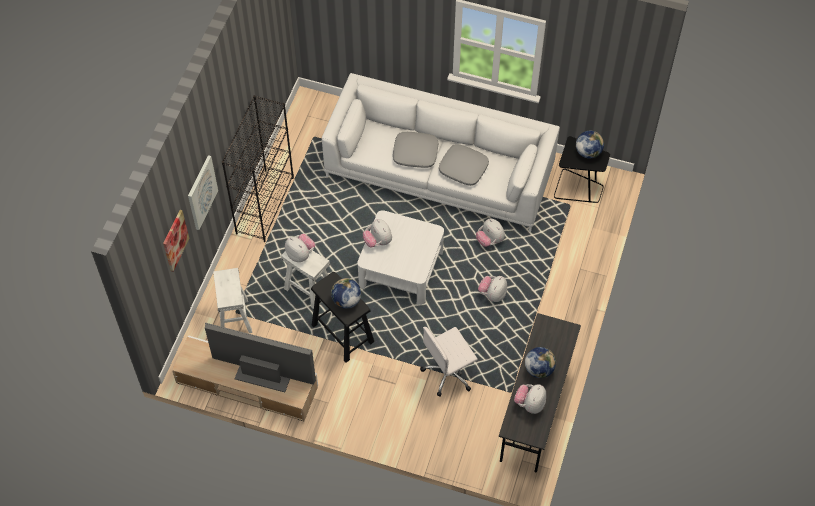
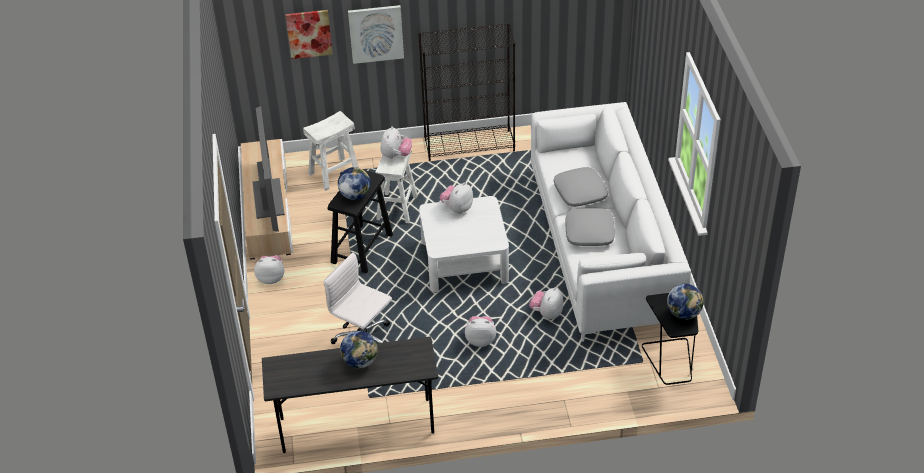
camera: 65 degrees right, 15 degrees down
plush toy [514,384,546,414] -> plush toy moved to [254,255,284,284]

